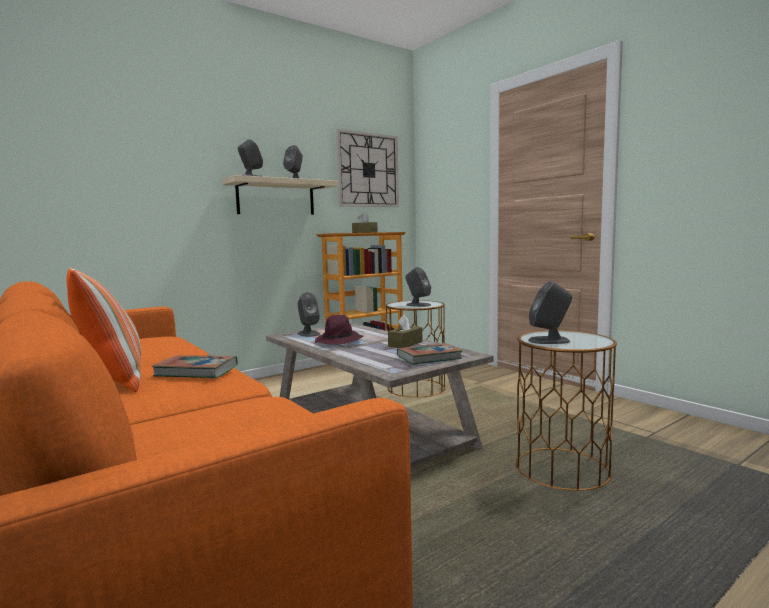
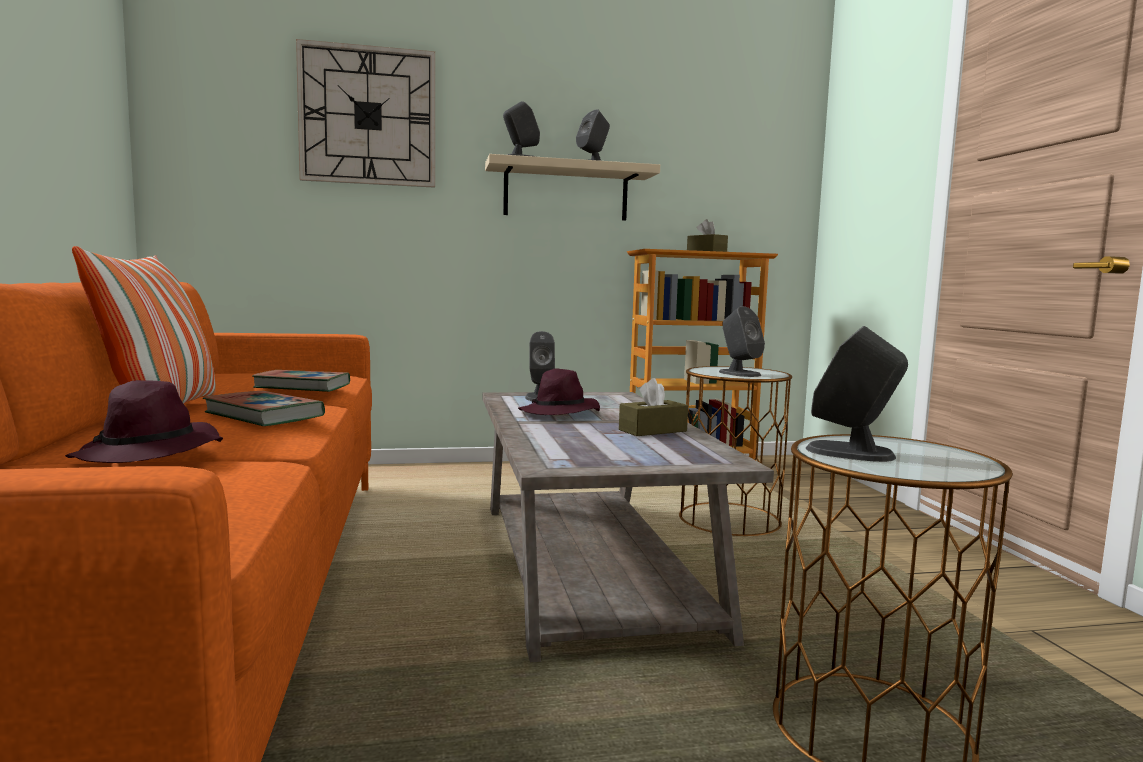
camera: 25 degrees right, 0 degrees up
wall clock [336,129,399,207] -> wall clock moved to [296,39,435,188]
book [397,343,463,364] -> book moved to [252,370,350,392]
none -> purple hat [65,380,223,463]

